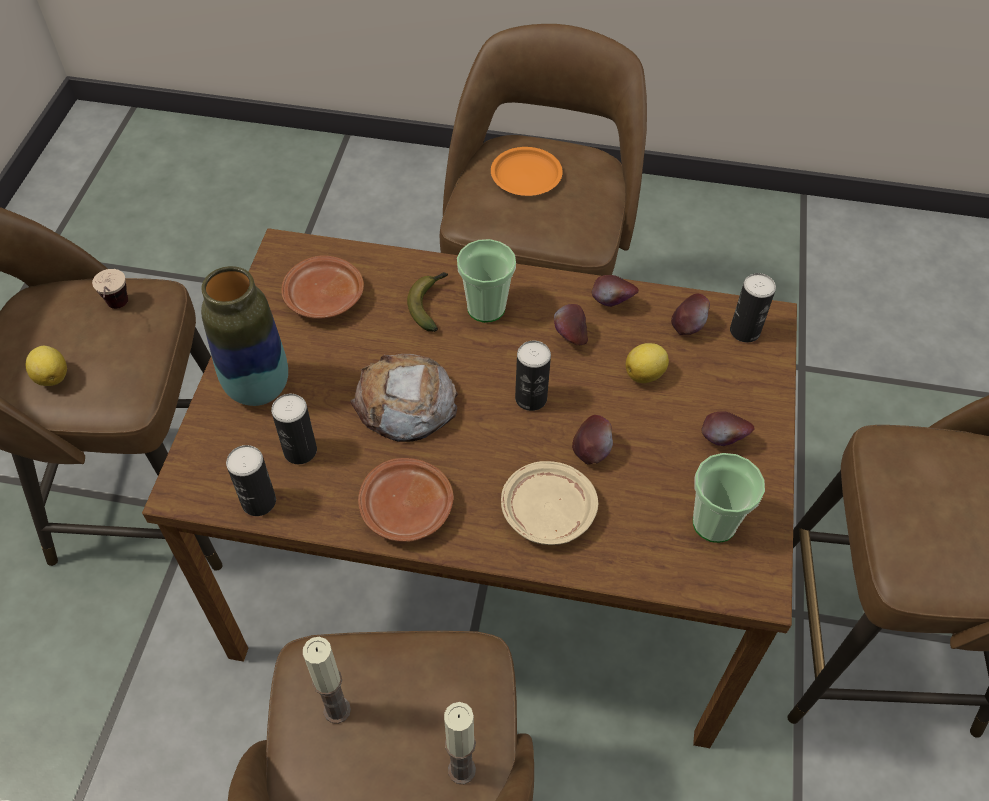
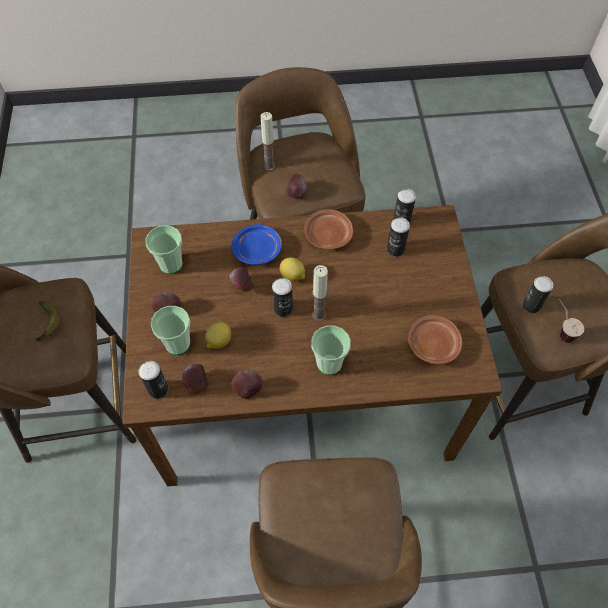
camera: 165 degrees right, 5 degrees up
lemon [26,346,67,386] -> lemon moved to [279,257,305,282]
vase [201,266,288,406] -> none
candle [303,637,351,724] -> candle moved to [312,265,328,321]
bread [350,354,458,442] -> none
banana [407,272,448,332] -> banana moved to [36,301,60,342]
orange plate [491,147,563,196] -> none
beige plate [501,461,598,545] -> blue plate [231,224,282,265]
apple [554,304,588,345] -> apple moved to [286,174,306,199]
none -> cup [151,306,190,355]
none -> can [522,276,554,313]

